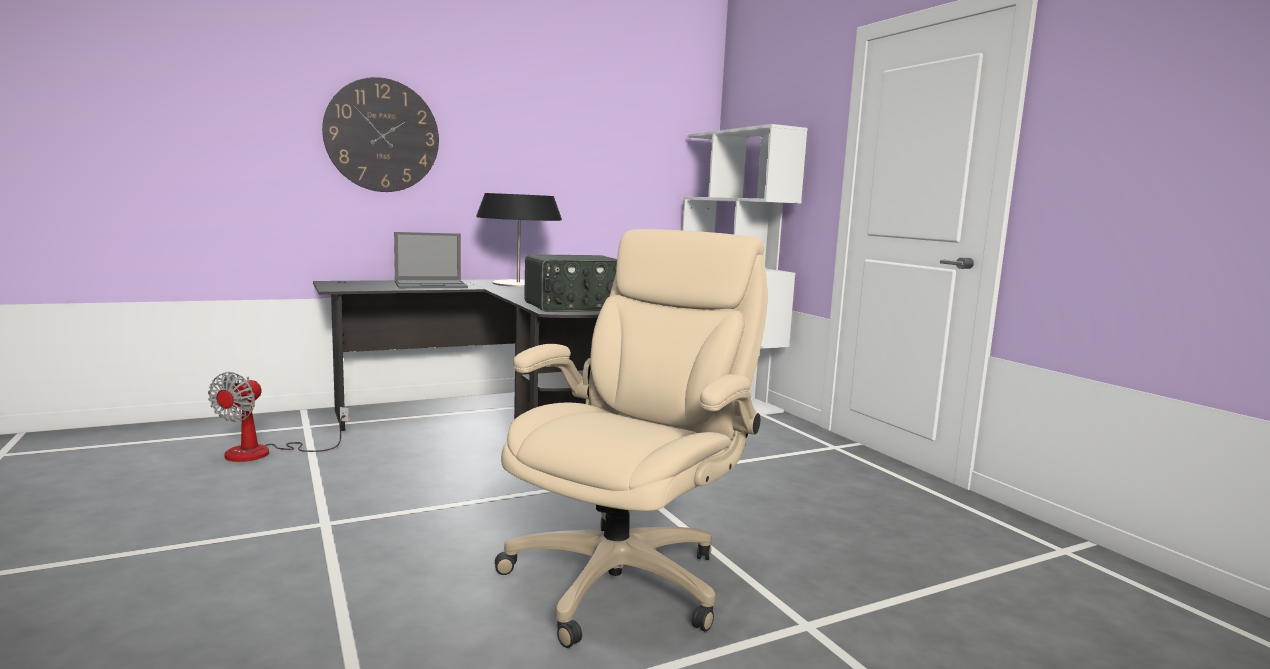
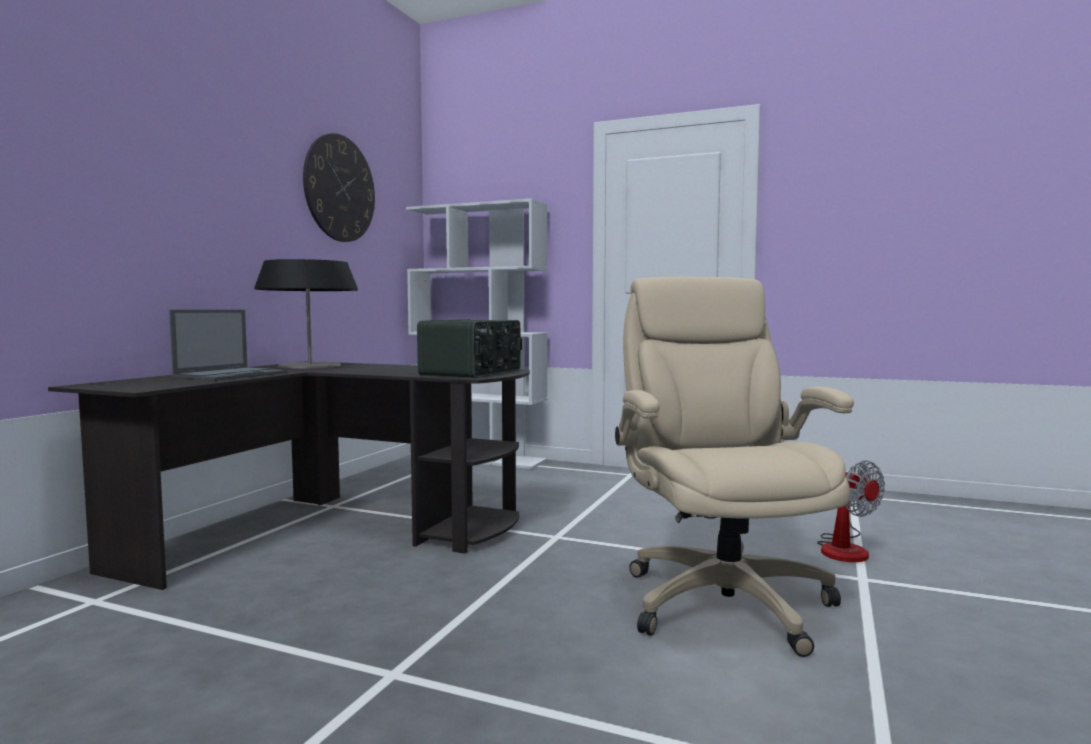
camera: 40 degrees left, 5 degrees down
fan [208,372,349,462] -> fan moved to [817,460,885,562]
wall clock [322,77,439,192] -> wall clock moved to [303,133,375,242]

